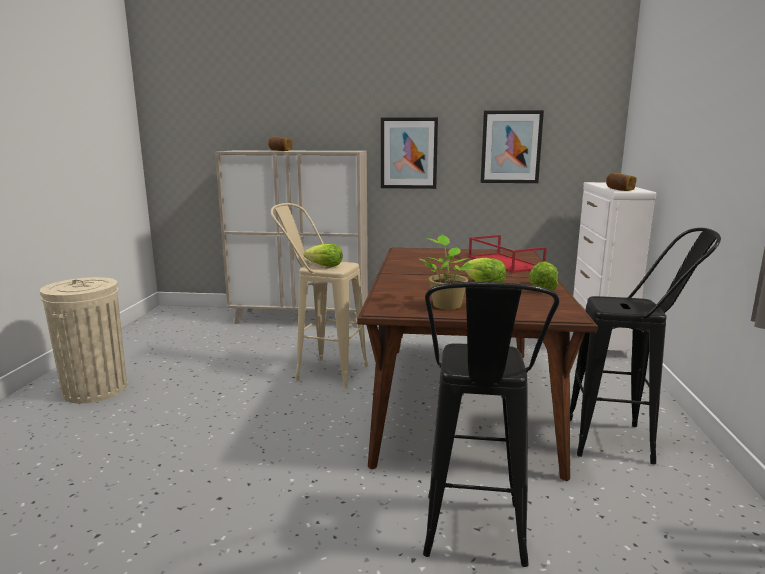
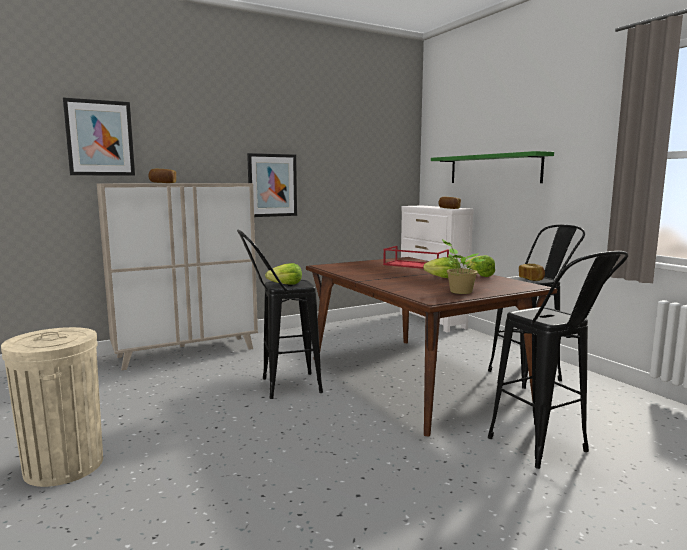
camera: 35 degrees left, 5 degrees down
beige stool [271,203,368,389] -> black stool [237,230,323,399]
picture [480,110,544,183] -> picture moved to [63,98,135,176]
none -> green shelf [431,151,554,183]
none -> bread [519,264,545,281]

